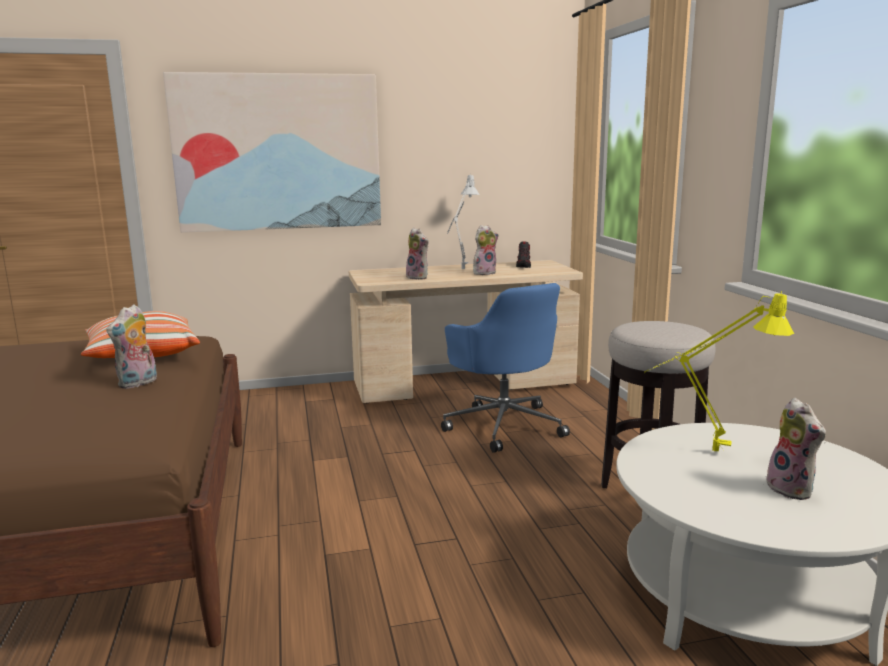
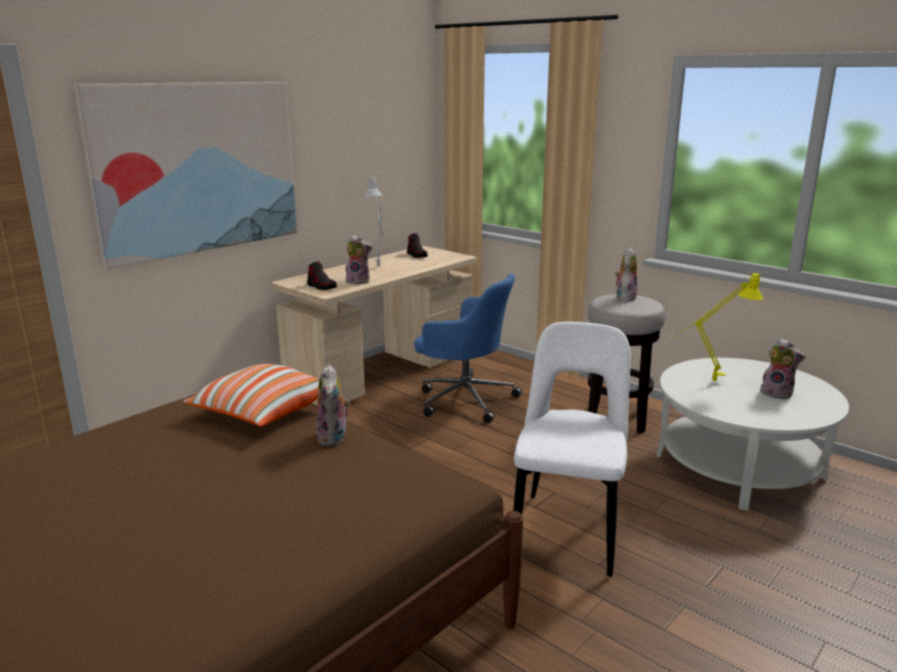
camera: 35 degrees left, 5 degrees up
plush toy [473,225,499,275] -> plush toy moved to [615,248,637,302]
none -> shoe [307,261,337,290]
none -> white chair [513,322,631,577]

